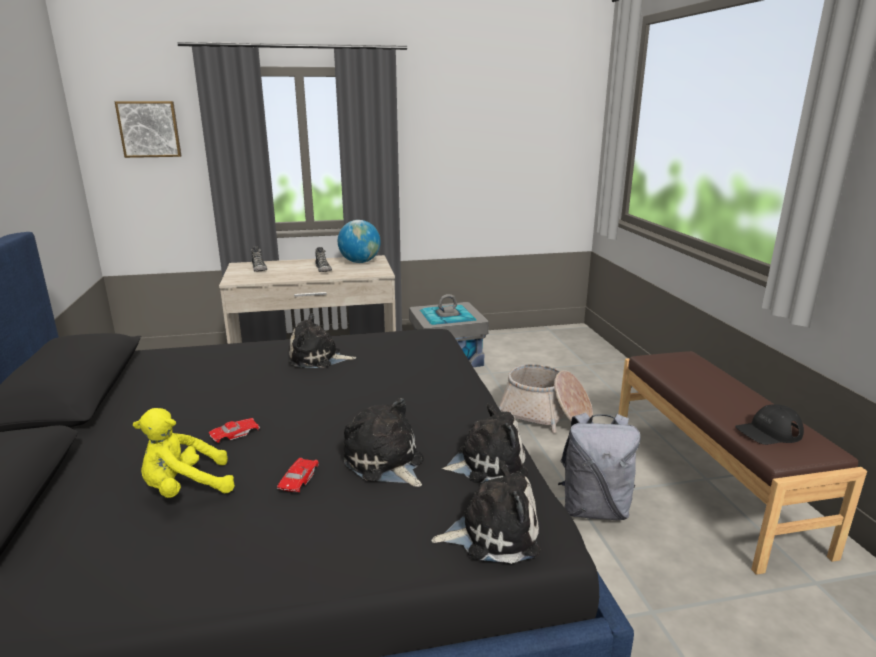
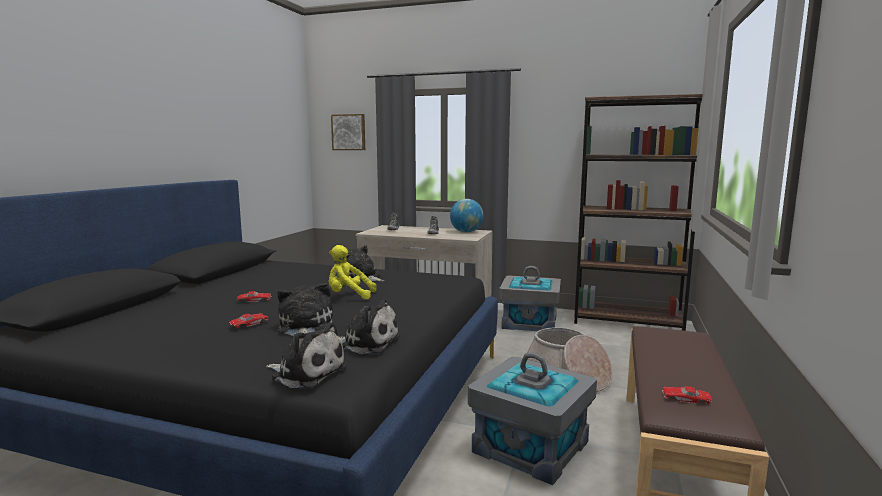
camera: 30 degrees right, 10 degrees down
yellow plush toy [133,408,235,498] -> yellow plush toy moved to [329,245,377,300]
grey backpack [558,413,641,520] -> grey storage box [468,353,597,485]
black cap [735,404,804,445] -> red toy car [662,386,712,404]
none -> brown bookcase [574,94,703,331]

